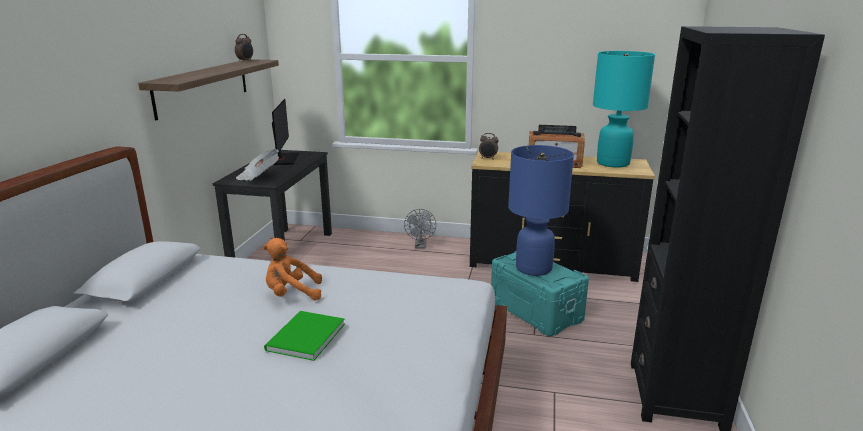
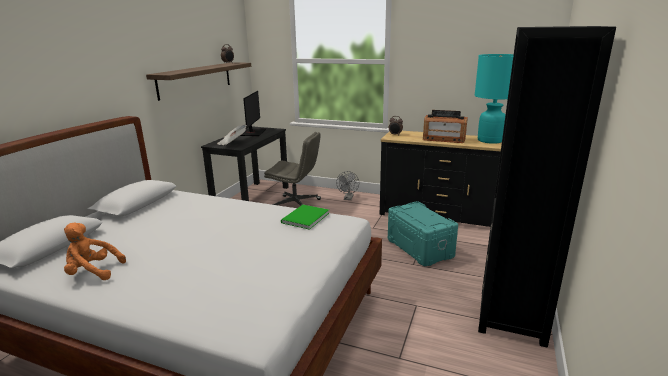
camera: 10 degrees right, 0 degrees up
orange plush toy [263,238,322,301] -> orange plush toy moved to [64,223,126,280]
green book [264,311,345,361] -> green book moved to [281,205,329,230]
blue table lamp [508,145,574,276] -> none
none -> grey office chair [264,132,321,206]

